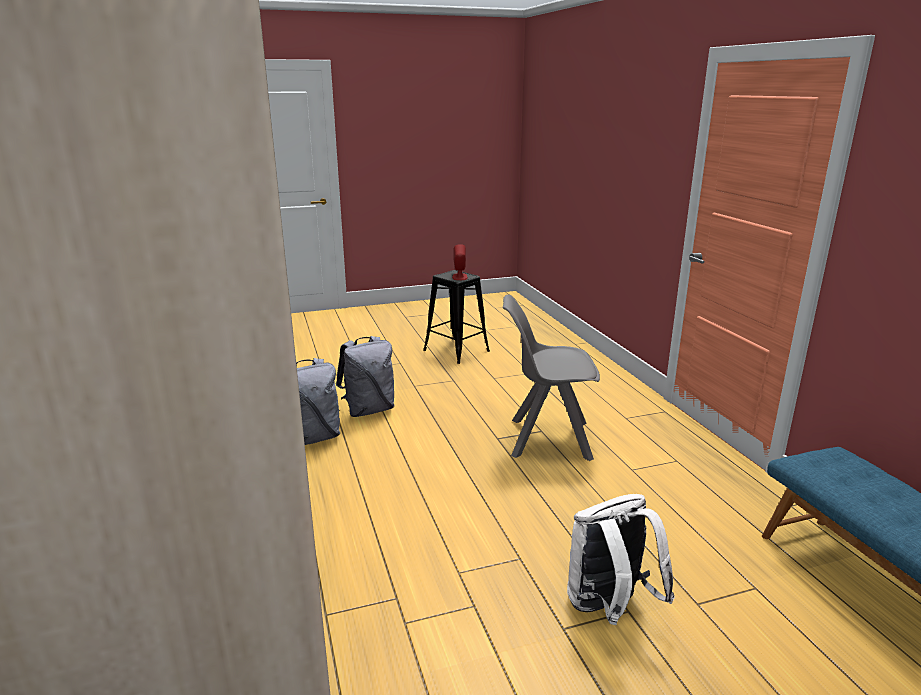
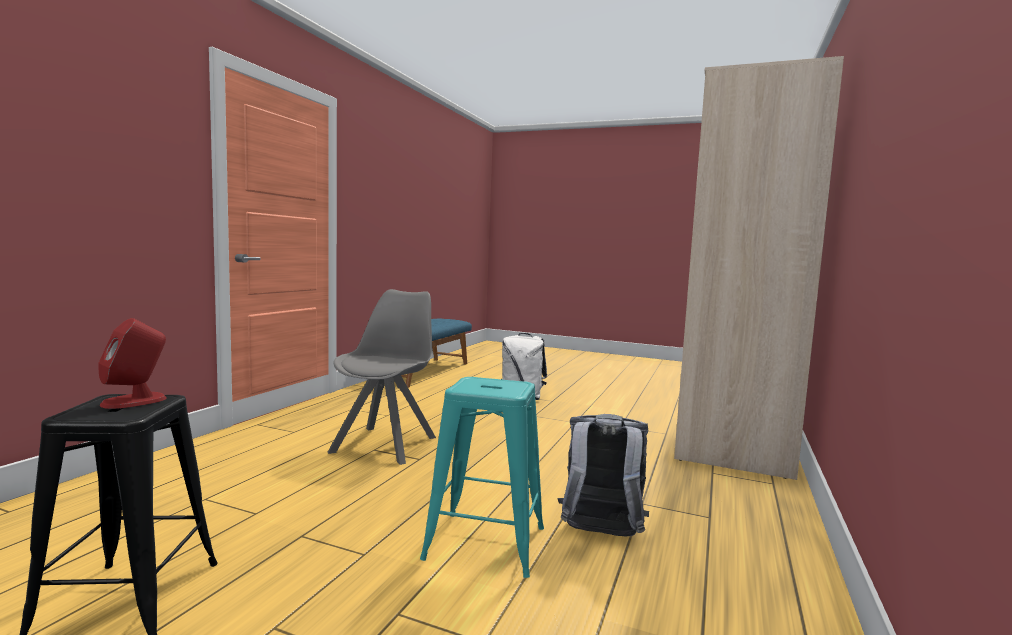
camera: 140 degrees left, 15 degrees down
grey backpack [336,336,395,417] -> turquoise stool [420,377,544,578]
grey chair [503,295,600,461] -> grey chair turned 120 degrees counterclockwise [328,289,436,465]

